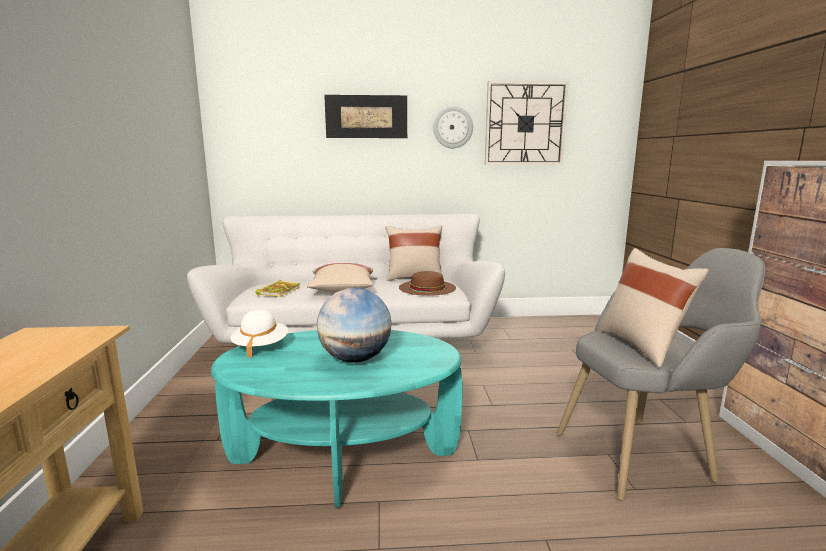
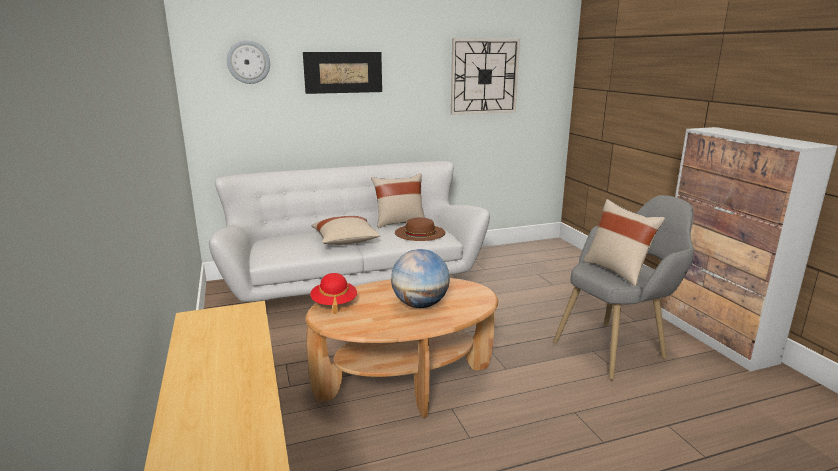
camera: 15 degrees left, 5 degrees up
turquoise coffee table [211,330,462,508] -> brown coffee table [305,278,498,418]
white hat [230,309,288,358] -> red hat [310,273,357,314]
book [255,280,300,297] -> none
wall clock [433,106,473,148] -> wall clock moved to [227,40,270,84]

